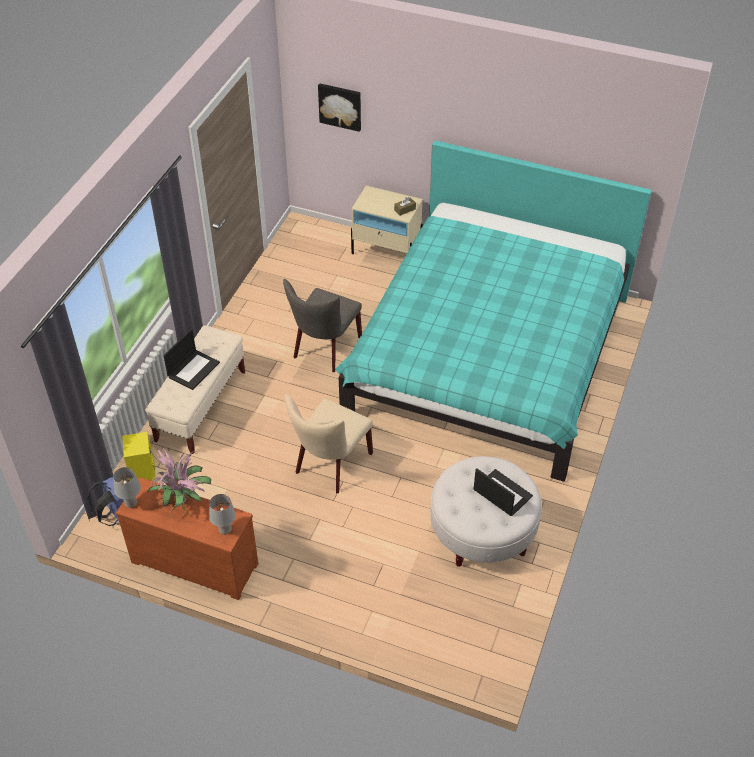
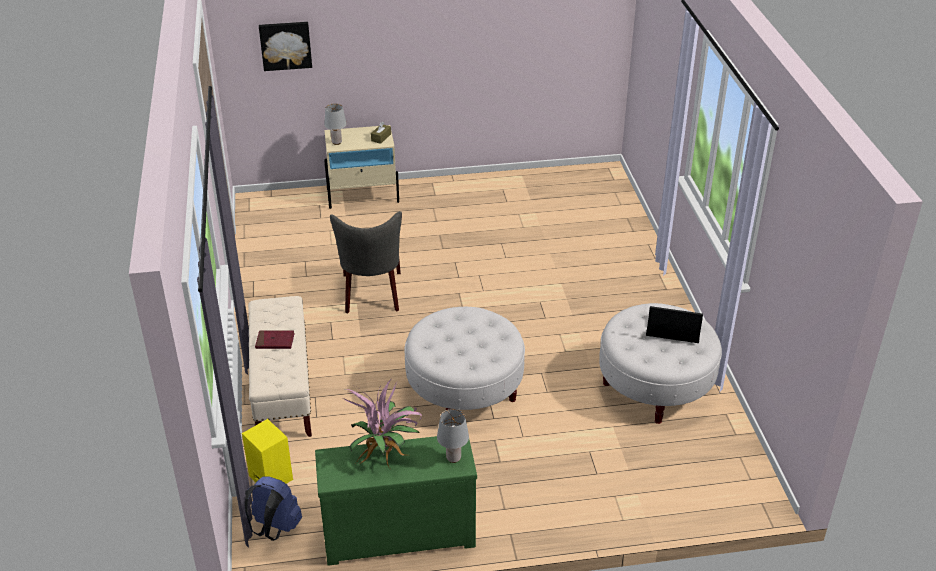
camera: 30 degrees left, 10 degrees down
grey table lamp [113,467,141,508] -> grey table lamp moved to [324,104,347,145]
brown dresser [116,477,258,600] -> green dresser [315,436,477,566]
laptop [163,329,220,390] -> red book [255,330,295,349]
beige chair [285,394,373,493] -> white ottoman [404,307,525,410]
turquoise bed [335,141,652,482] -> none

